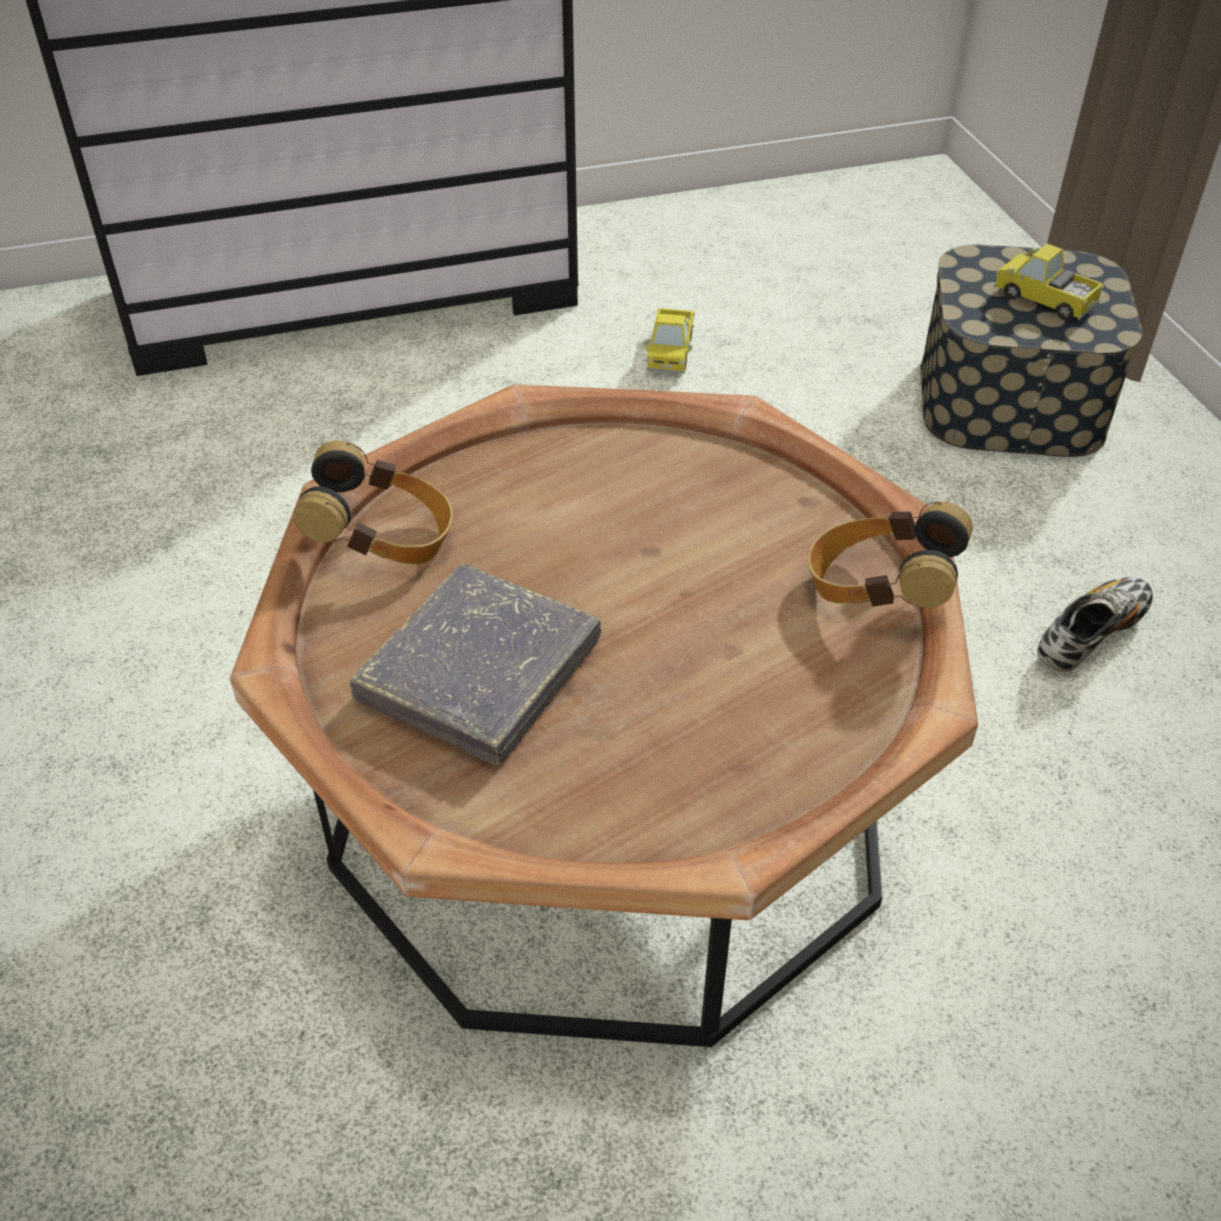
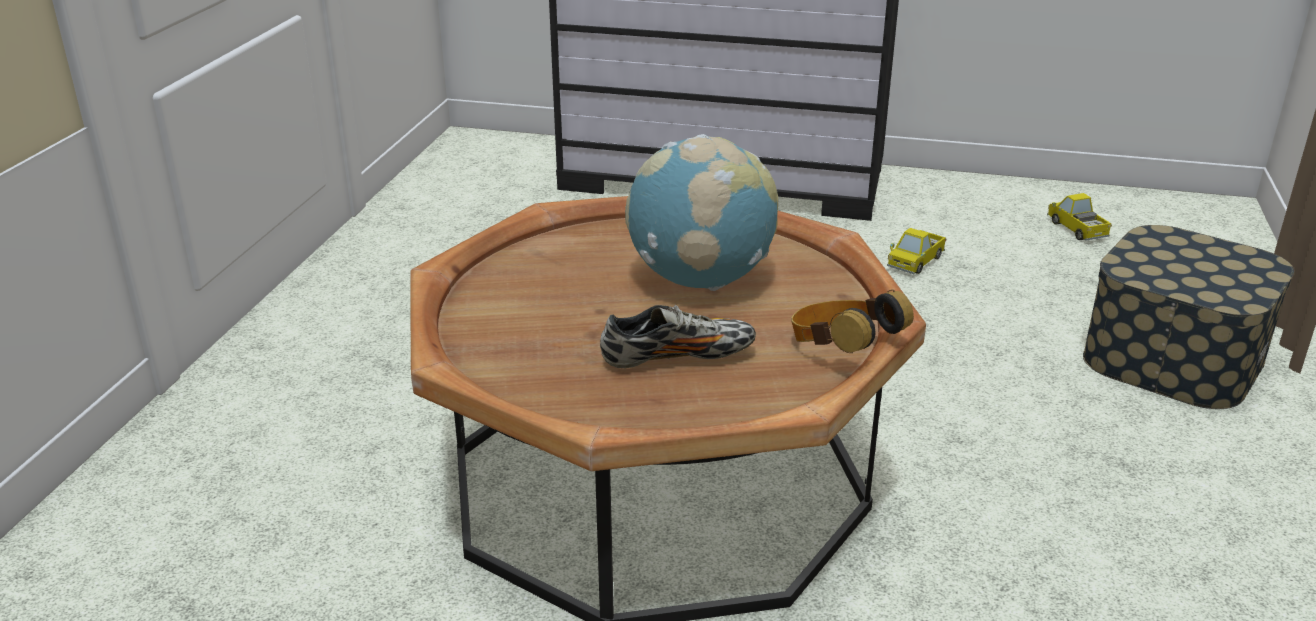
camera: 30 degrees right, 15 degrees down
headphones [294,441,453,564] -> none
grey book [349,563,601,765] -> none
toy truck [994,244,1104,320] -> toy truck moved to [1047,193,1112,241]
shoe [1037,578,1153,672] -> shoe moved to [600,305,756,368]
none -> globe [625,134,778,291]

